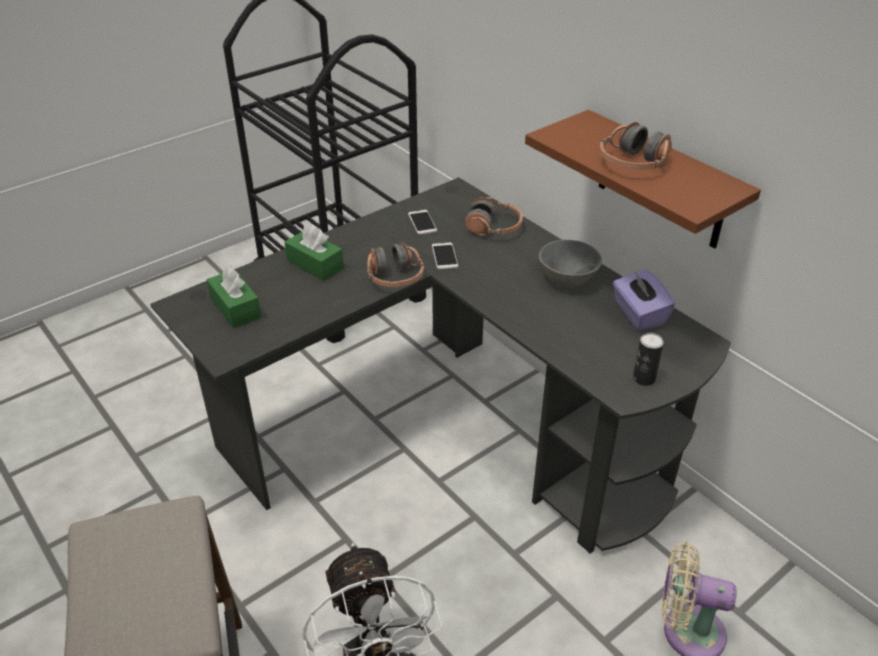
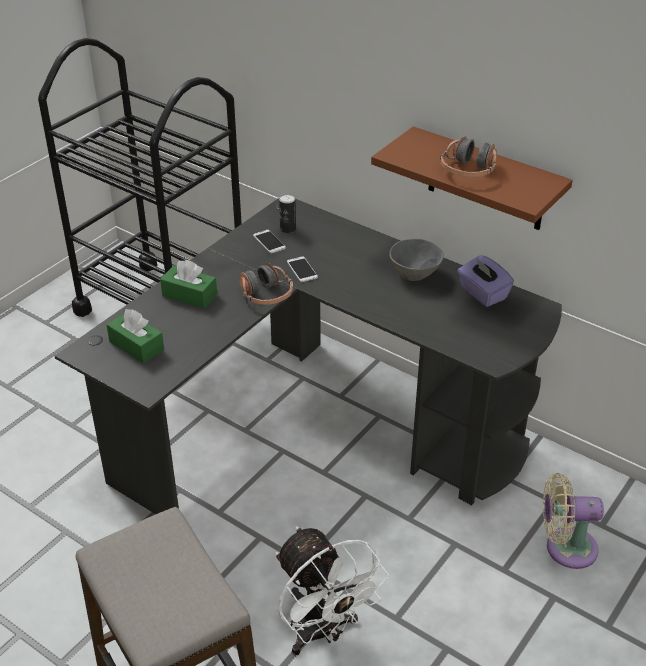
camera: 15 degrees left, 0 degrees up
headphones [465,197,523,236] -> none
can [633,333,664,386] -> can moved to [279,194,296,233]

